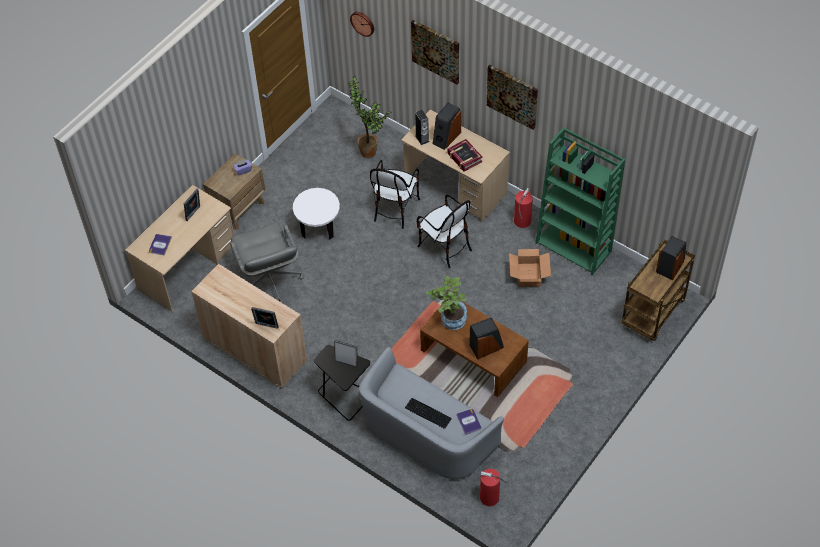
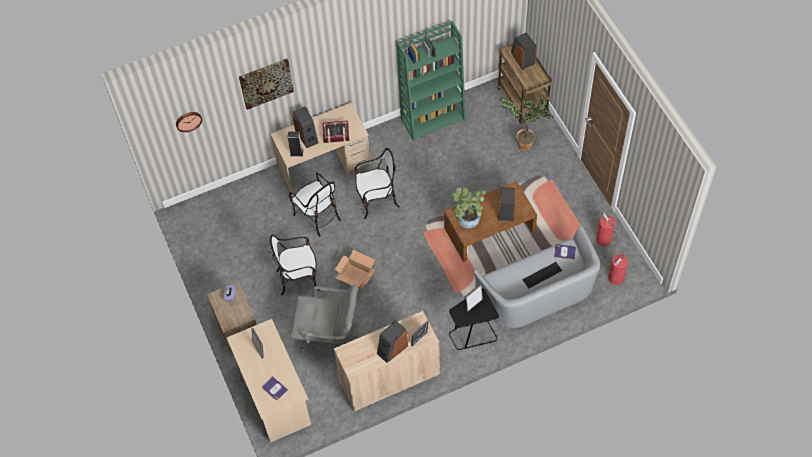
camera: 60 degrees left, 5 degrees up
white side table [293,188,340,239] -> chair [270,234,320,295]
potted plant [348,76,392,158] -> potted plant moved to [500,96,554,151]
picture [487,65,538,130] -> none
cardboard box [509,249,551,287] -> cardboard box moved to [335,250,376,289]
fire extinguisher [514,188,533,228] -> fire extinguisher moved to [596,213,620,246]
none -> speaker [377,320,408,363]

